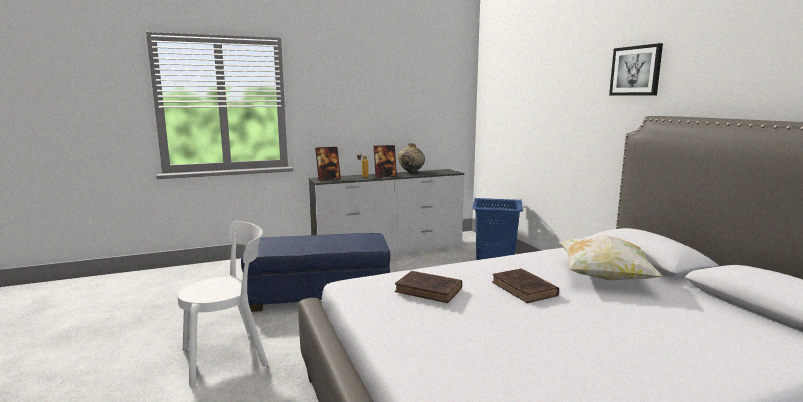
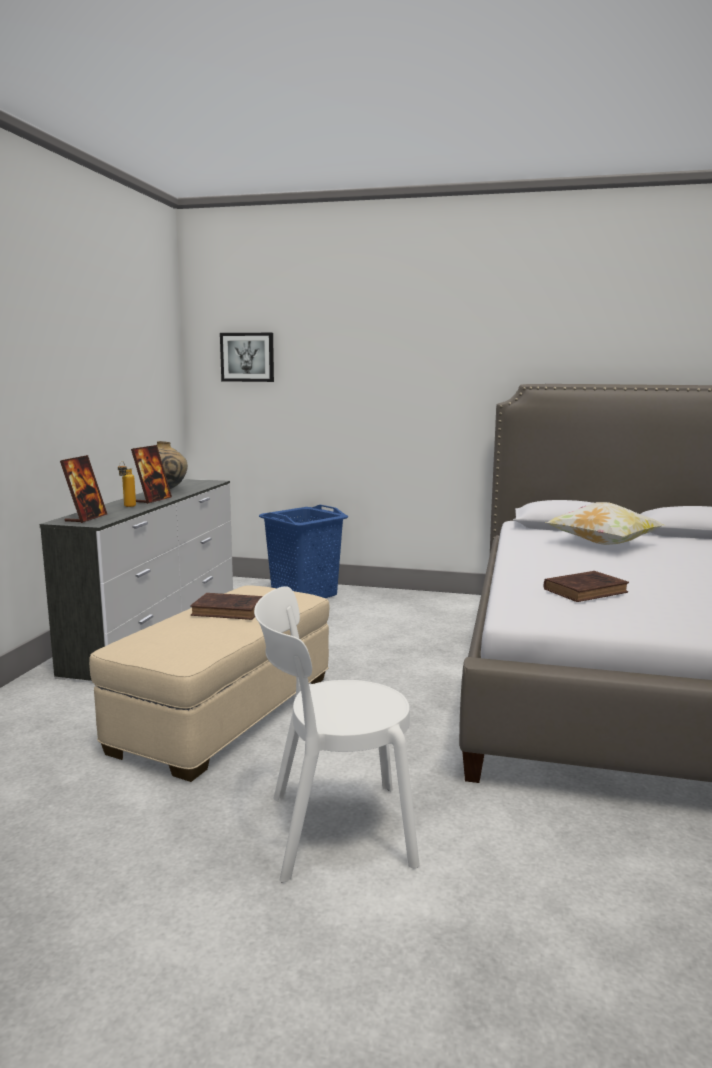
camera: 55 degrees left, 0 degrees up
white chair [177,221,269,387] -> white chair turned 105 degrees counterclockwise [254,586,420,883]
blue ottoman [241,233,390,312] -> beige ottoman [89,585,329,782]
brown book [492,268,559,303] -> brown book moved to [190,593,263,620]
picture [609,43,663,95] -> picture moved to [220,333,274,382]

